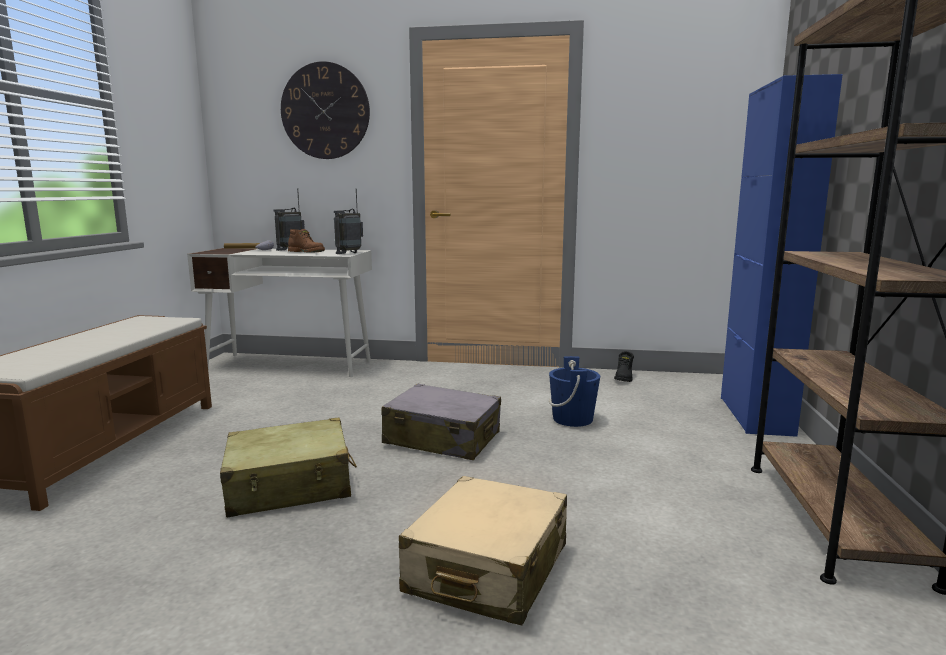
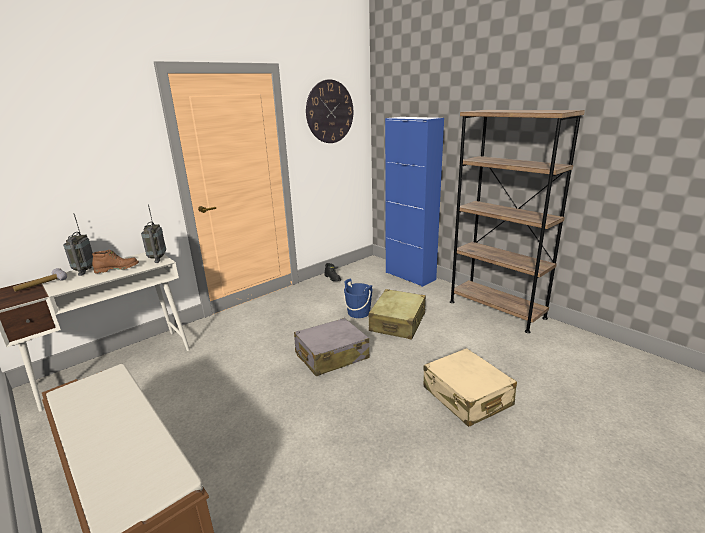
camera: 50 degrees left, 10 degrees up
beige suitcase [220,418,357,517] -> beige suitcase moved to [369,289,426,340]
wall clock [281,61,370,159] -> wall clock moved to [306,79,353,143]

